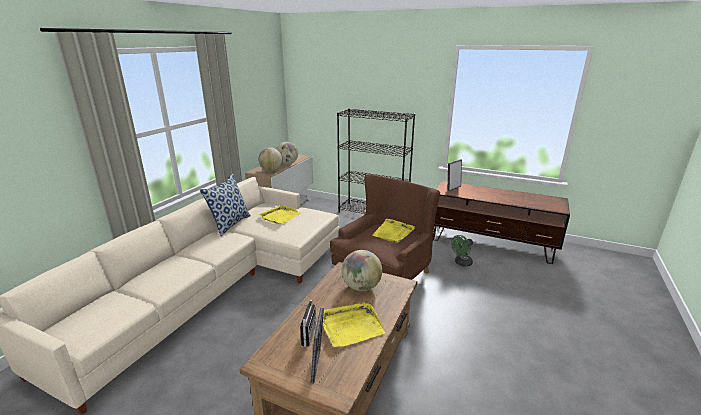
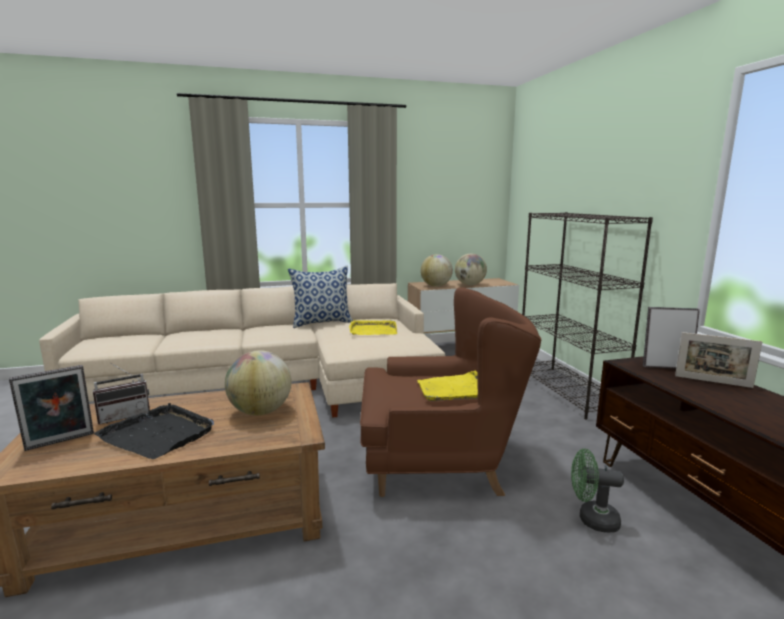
camera: 50 degrees right, 10 degrees down
yellow tray [323,302,385,347] -> black tray [94,403,214,459]
none -> picture frame [675,332,762,388]

